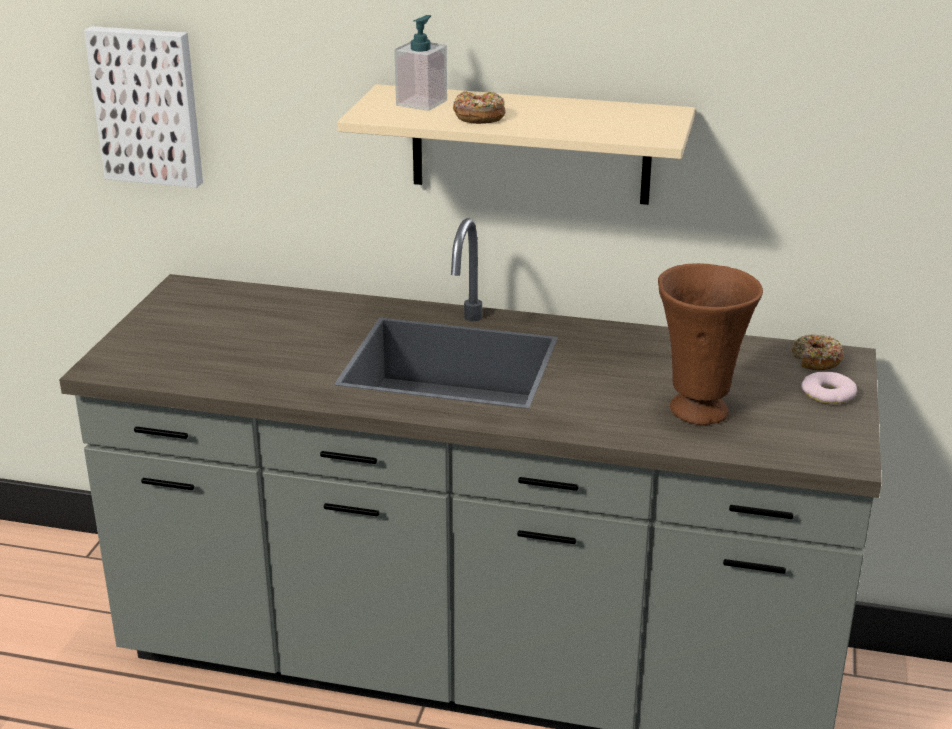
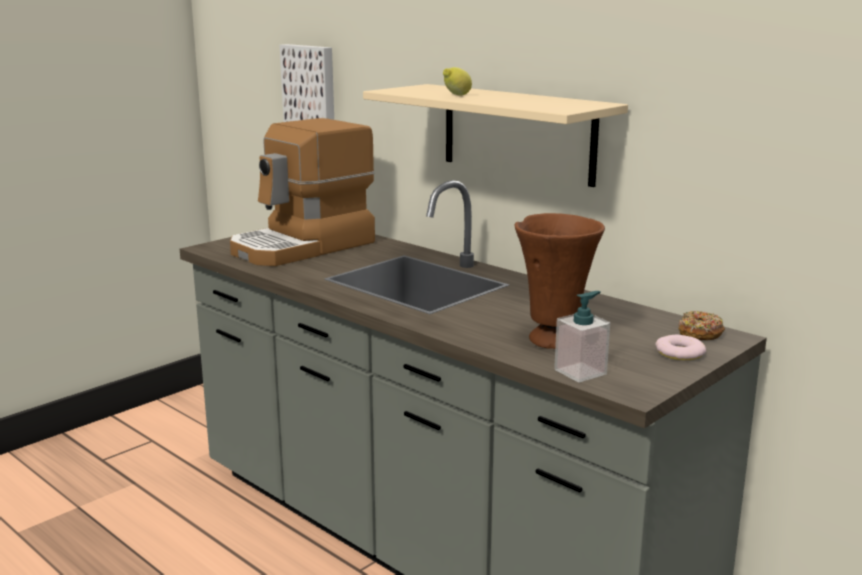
camera: 30 degrees right, 10 degrees down
soap dispenser [394,15,447,111] -> soap dispenser moved to [554,291,610,383]
donut [453,91,506,124] -> lemon [443,67,472,96]
none -> coffee machine [230,118,375,266]

